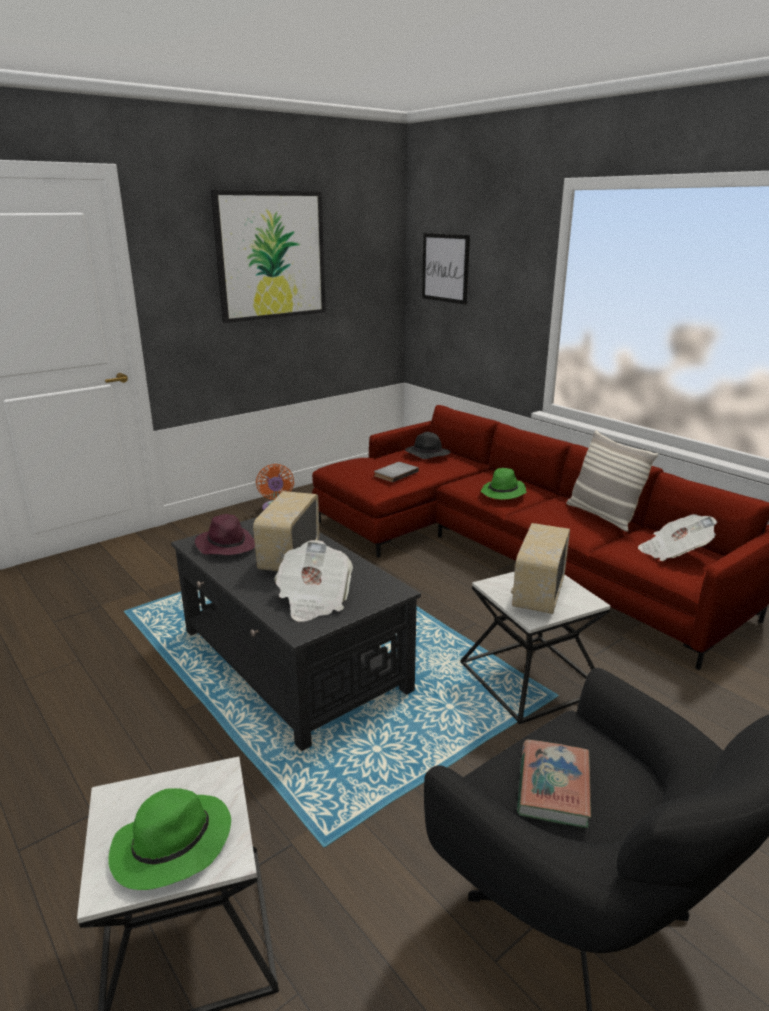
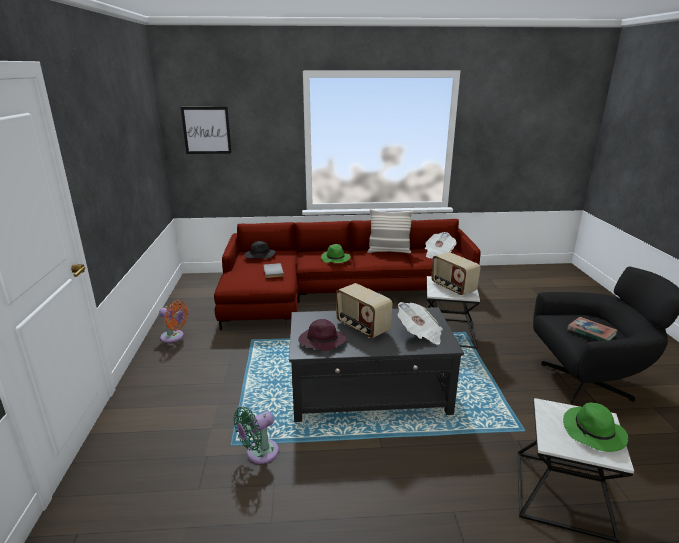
camera: 55 degrees left, 0 degrees up
picture [211,190,326,323] -> none
none -> green fan [233,407,279,464]

